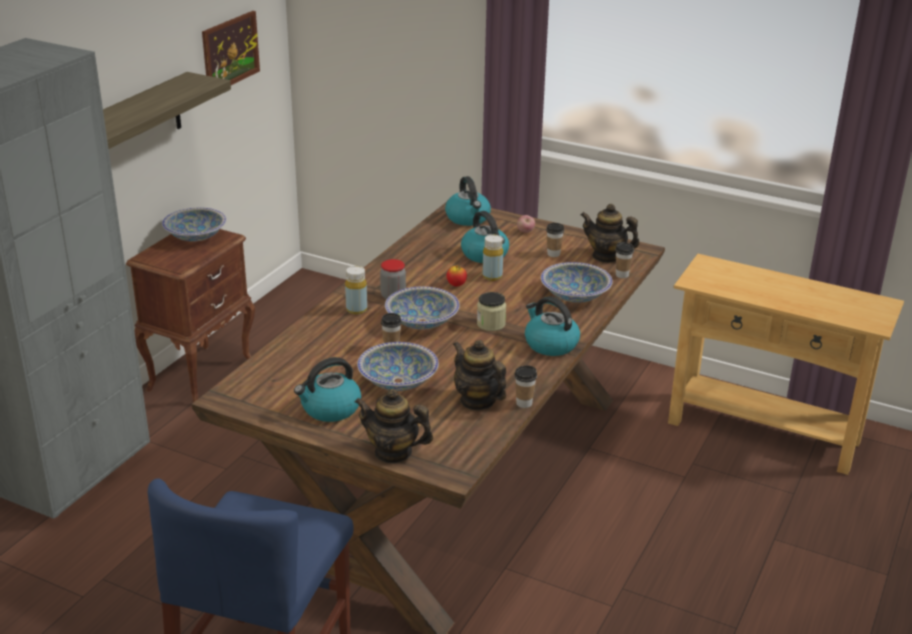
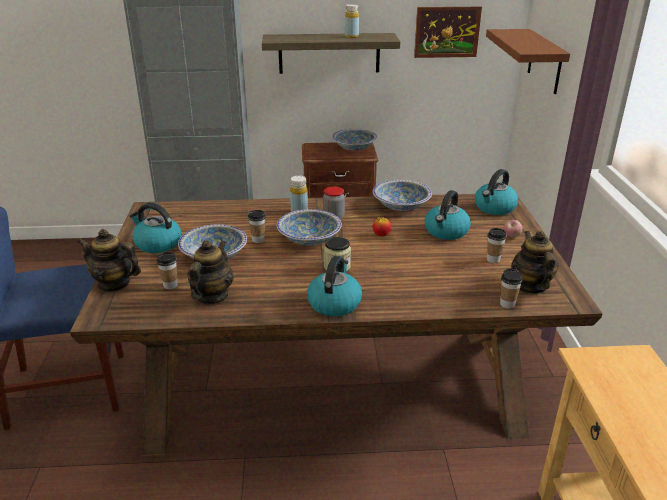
camera: 60 degrees right, 0 degrees up
teapot [355,389,433,464] -> teapot turned 60 degrees counterclockwise [77,229,141,292]
yellow bottle [483,235,503,281] -> yellow bottle moved to [345,4,359,38]
cup [514,366,537,408] -> cup moved to [157,252,178,289]
bowl [541,262,613,303] -> bowl moved to [373,180,432,211]
none -> brown shelf [486,29,570,94]

